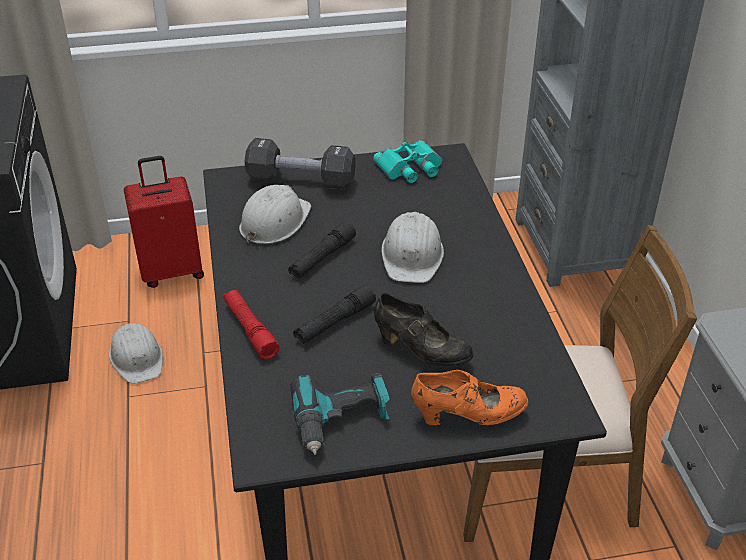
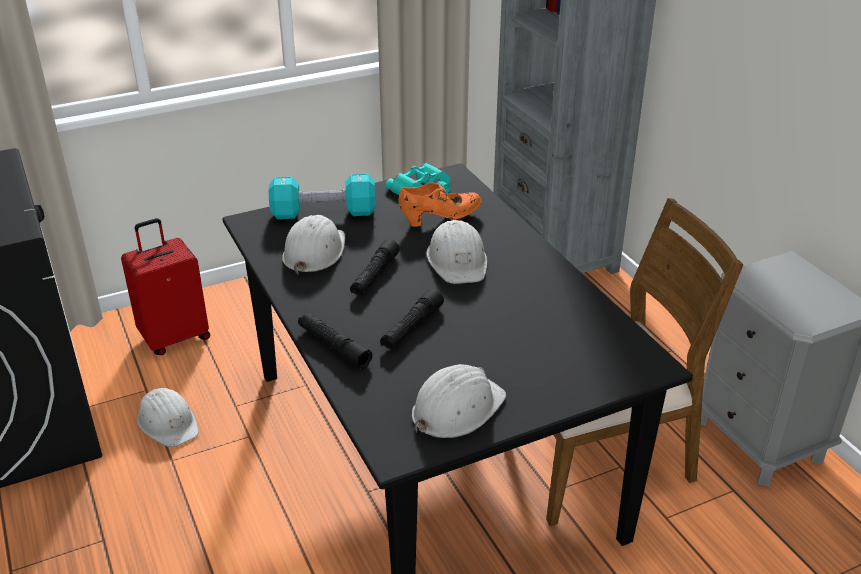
camera: 15 degrees left, 5 degrees down
red flashlight [223,290,280,360] -> black flashlight [298,312,373,369]
black dumbbell [245,138,356,190] -> turquoise dumbbell [269,174,376,219]
power drill [290,373,390,455] -> white hard hat [412,364,506,438]
black shoe [374,293,474,366] -> none
orange shoe [411,370,528,425] -> orange shoe moved to [398,182,482,227]

